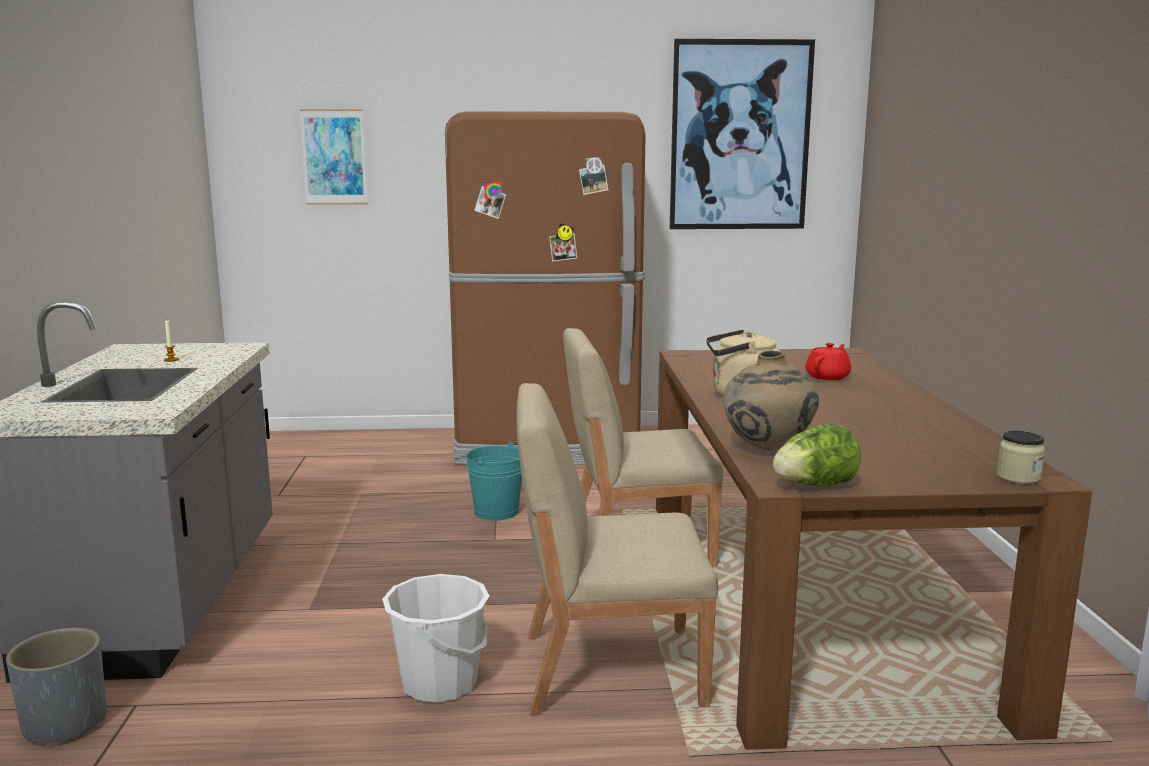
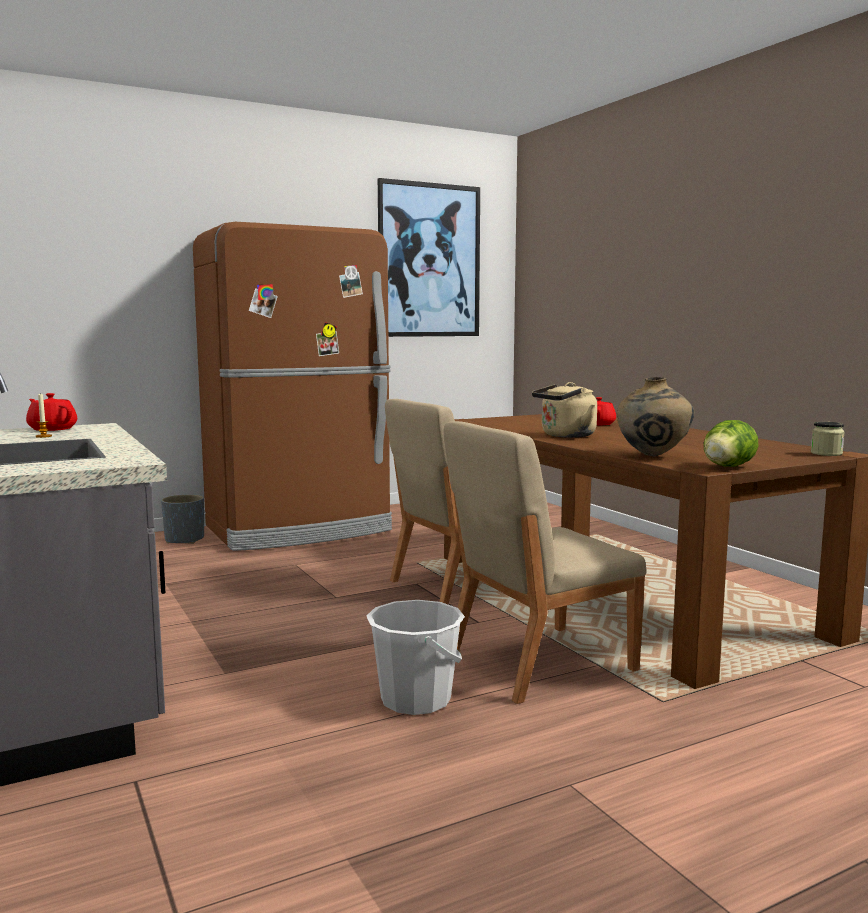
camera: 25 degrees left, 5 degrees down
grey planter [6,628,107,746] -> grey planter moved to [161,495,204,544]
picture [300,109,367,205] -> none
turquoise bucket [466,442,522,520] -> none
none -> red teapot [26,393,77,431]

